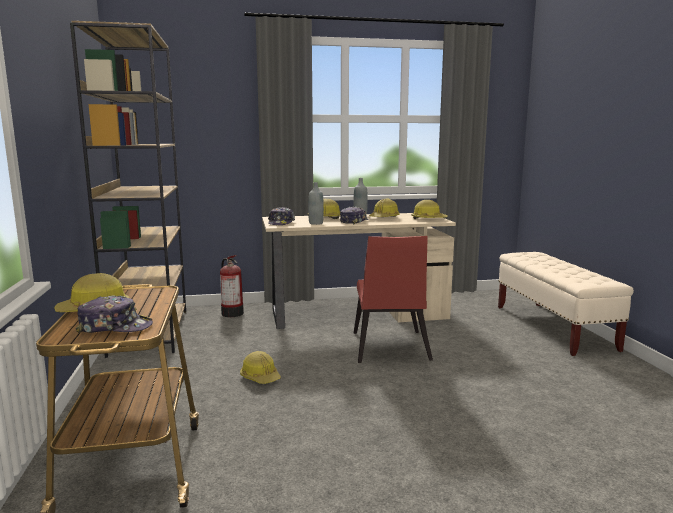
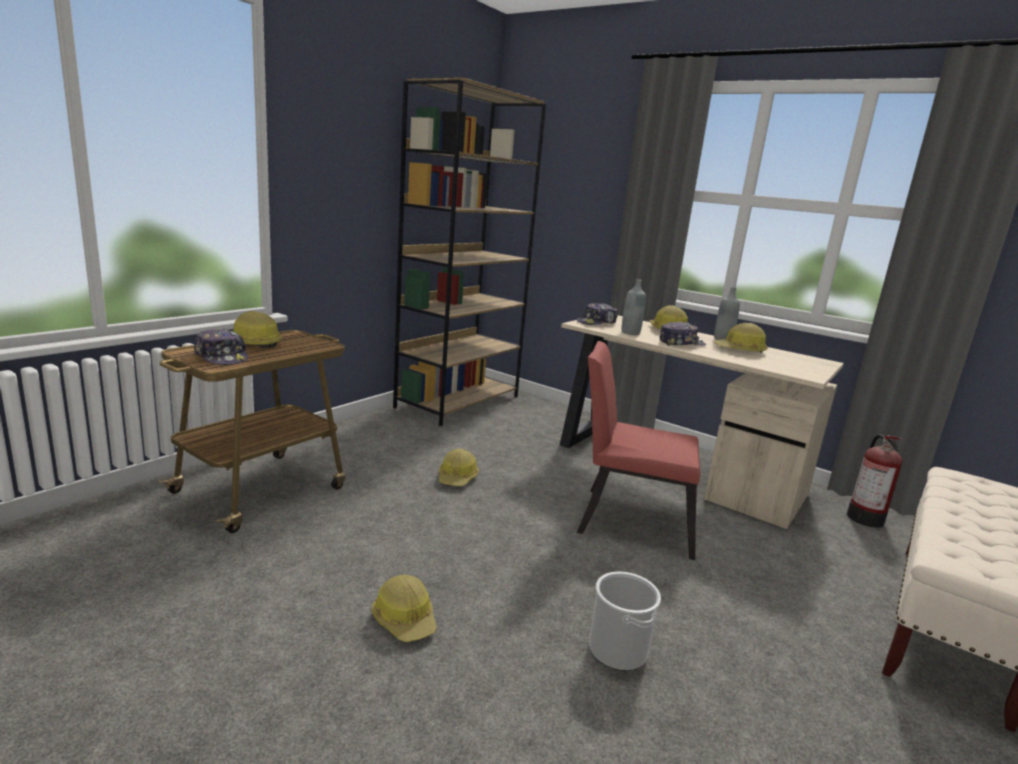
camera: 45 degrees right, 5 degrees up
fire extinguisher [220,255,244,317] -> fire extinguisher moved to [847,434,903,528]
red chair [353,236,433,363] -> red chair turned 60 degrees clockwise [577,341,700,560]
hard hat [411,200,448,219] -> hard hat moved to [371,575,437,642]
none -> bucket [589,571,661,671]

